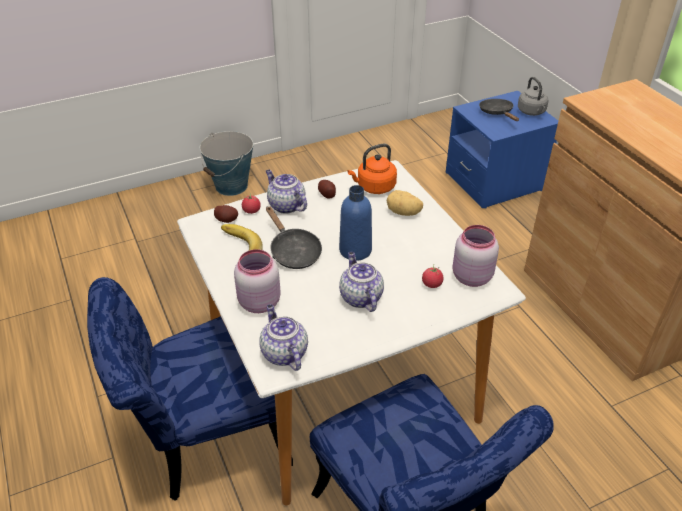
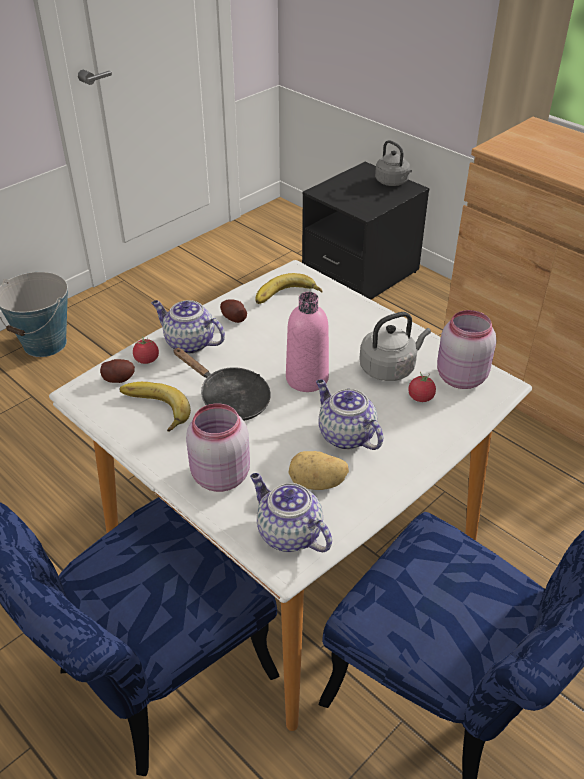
camera: 20 degrees left, 0 degrees up
blue bottle [339,185,372,261] -> pink bottle [286,292,329,392]
orange kettle [347,144,397,194] -> banana [255,273,322,304]
potato [387,190,423,216] -> potato moved to [288,451,349,490]
blue nightstand [446,91,558,209] -> black nightstand [302,162,429,299]
black frying pan [479,99,519,121] -> none
none -> grey kettle [359,312,431,381]

